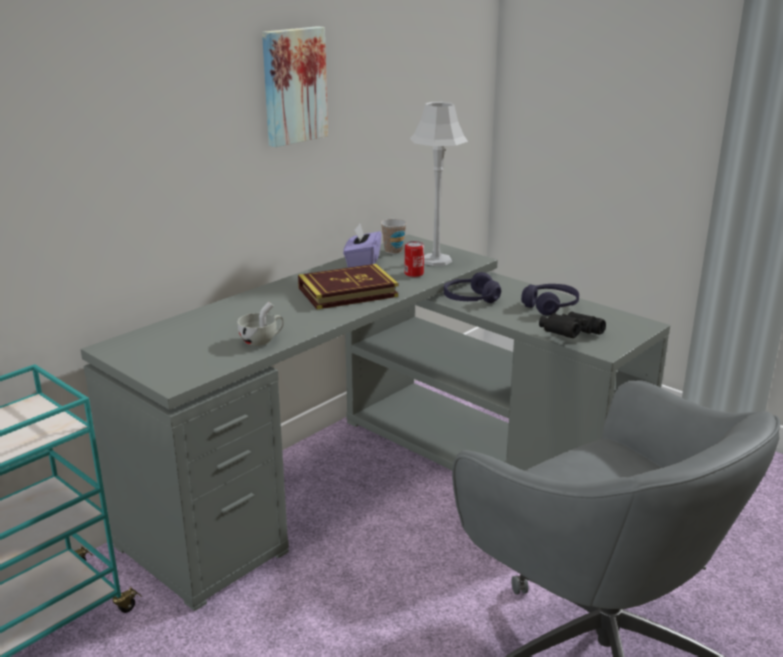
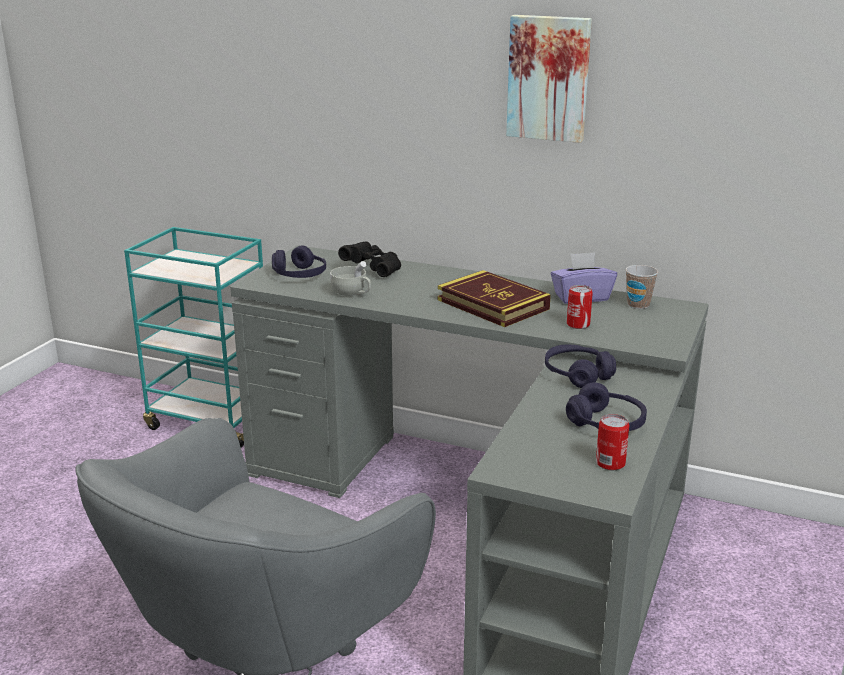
camera: 70 degrees right, 0 degrees up
grey table lamp [410,102,468,266] -> none
black binoculars [539,311,606,338] -> black binoculars moved to [338,241,401,277]
none -> purple headphones [272,245,326,278]
none -> can [596,414,629,470]

